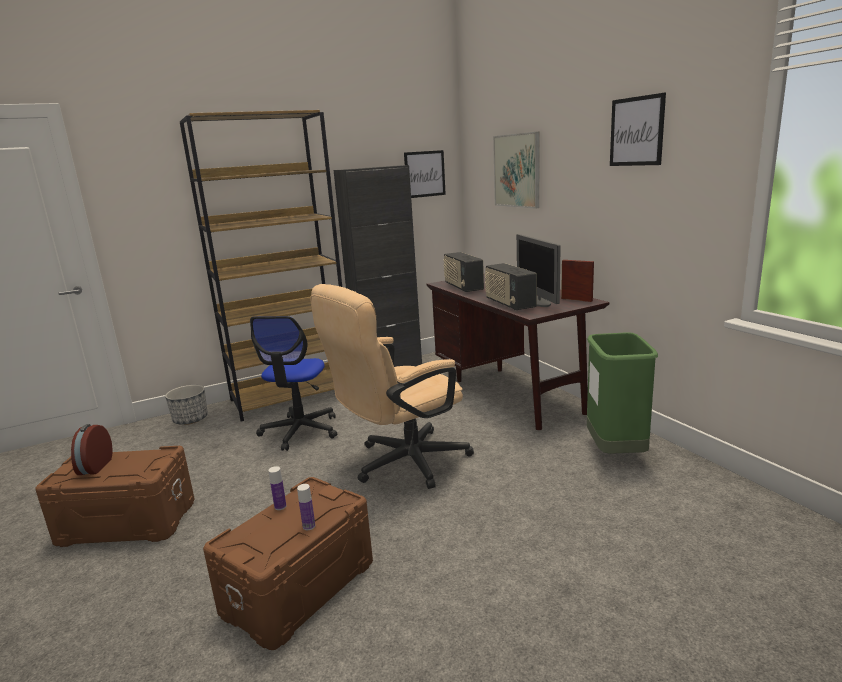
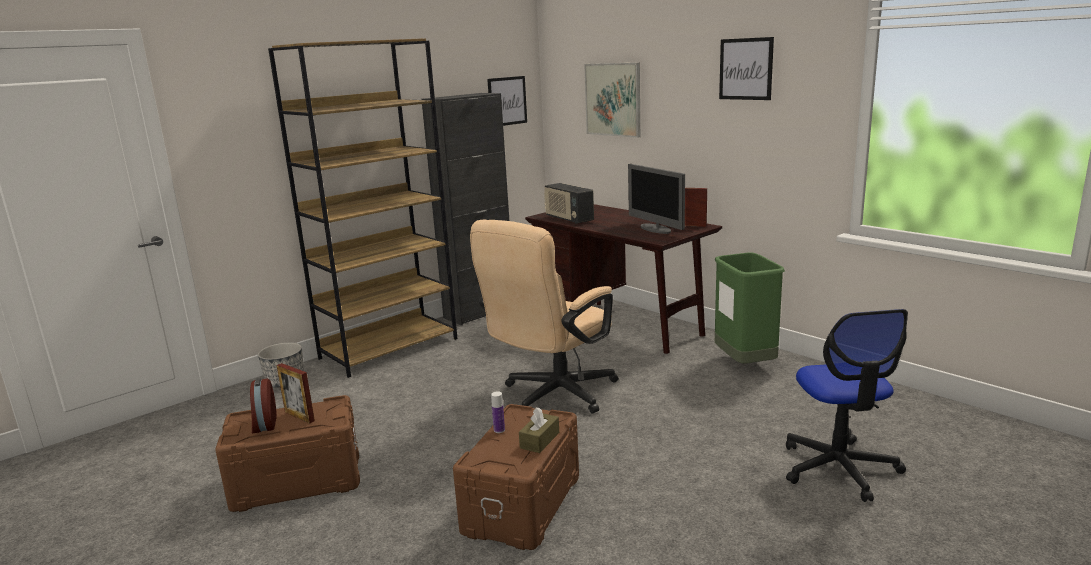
camera: 15 degrees left, 0 degrees up
office chair [250,316,337,451] -> office chair moved to [786,309,908,502]
bottle [297,484,315,530] -> brown tissue box [519,407,559,453]
radio [485,263,537,310] -> none
none -> picture frame [277,363,315,423]

